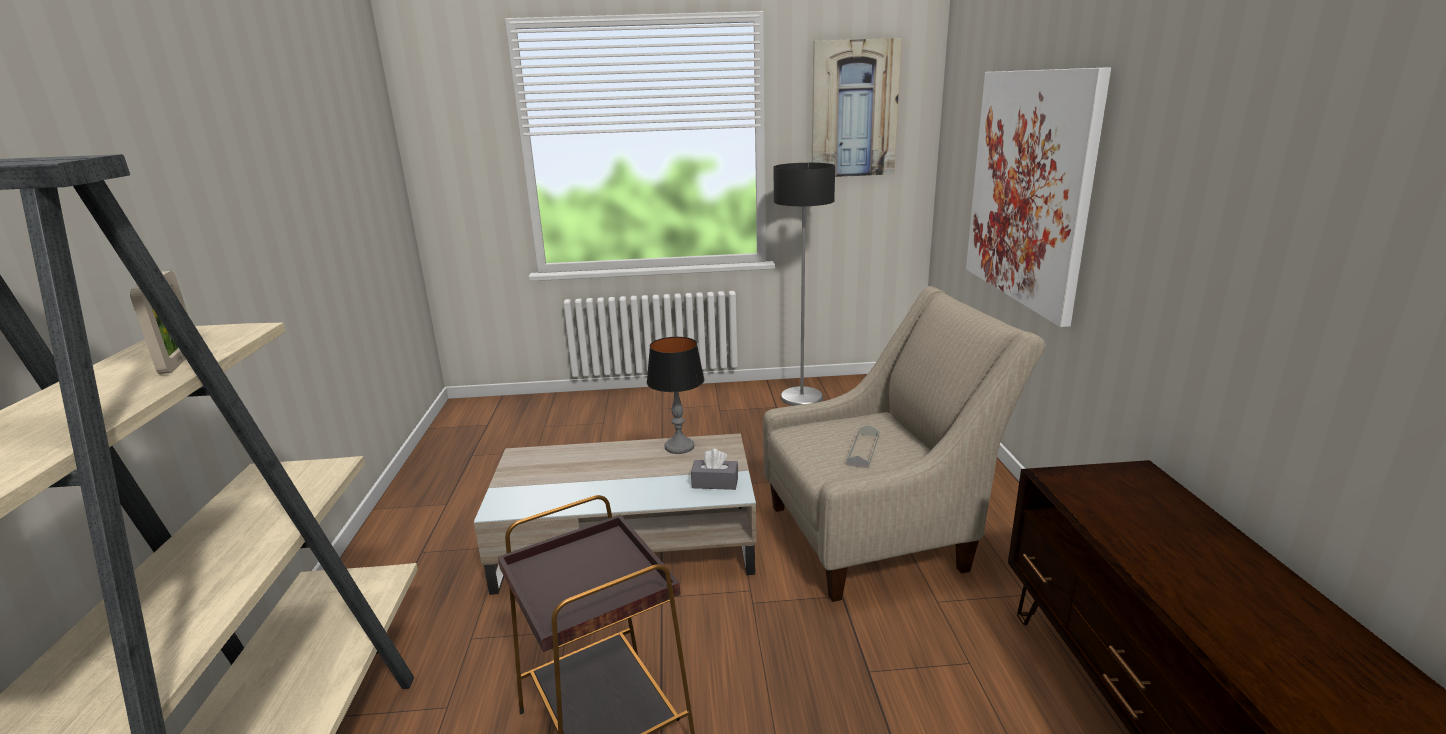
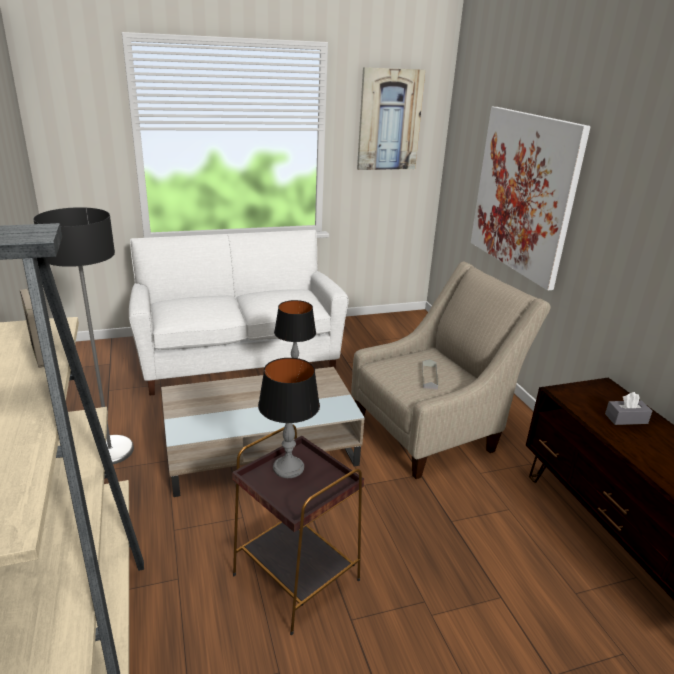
camera: 15 degrees left, 5 degrees up
grey tissue box [691,449,738,490] -> grey tissue box moved to [605,392,652,425]
floor lamp [774,163,835,406] -> floor lamp moved to [33,207,134,464]
none -> white sofa [129,230,349,396]
none -> table lamp [258,358,320,478]

